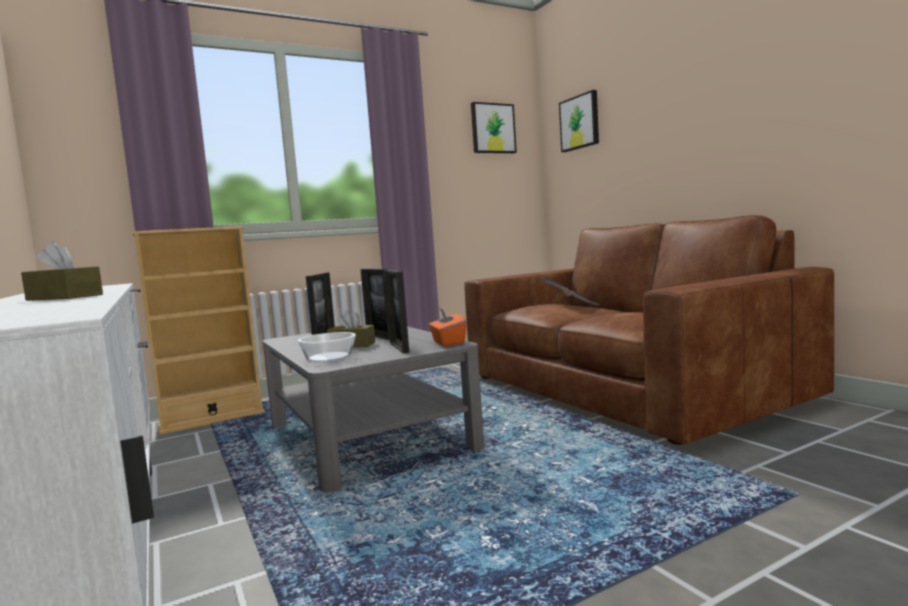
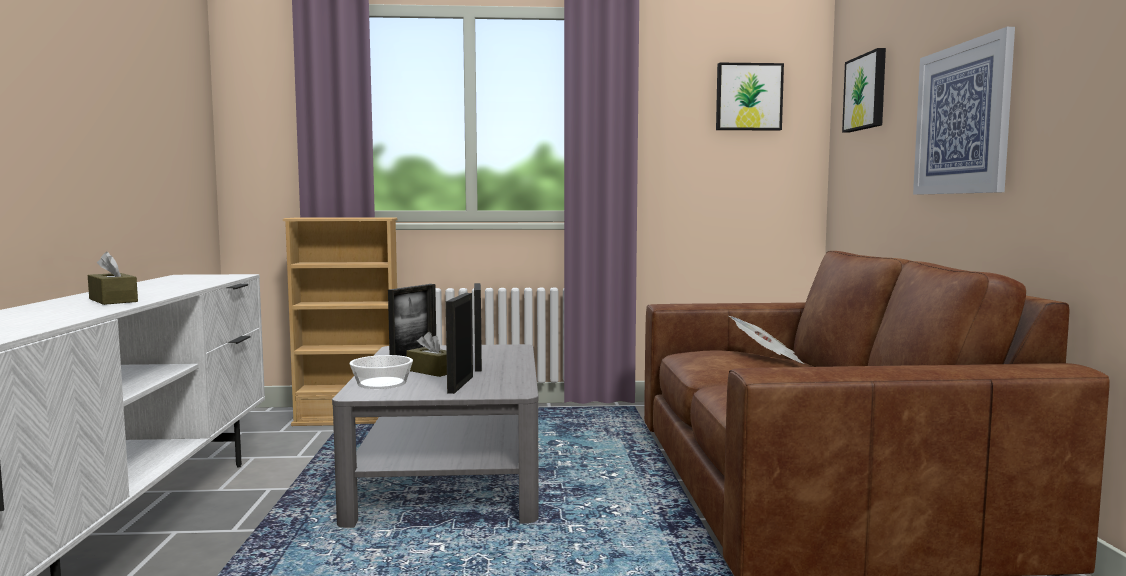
camera: 25 degrees right, 0 degrees up
orange tissue box [429,307,467,346] -> none
none -> picture [913,27,1015,195]

